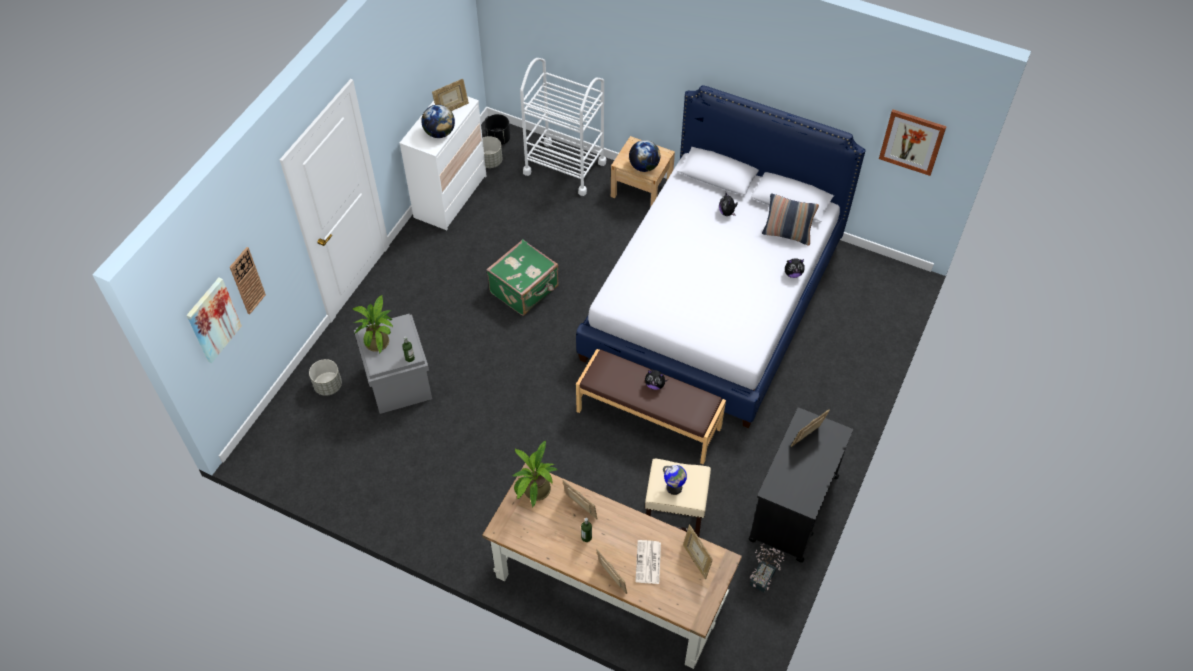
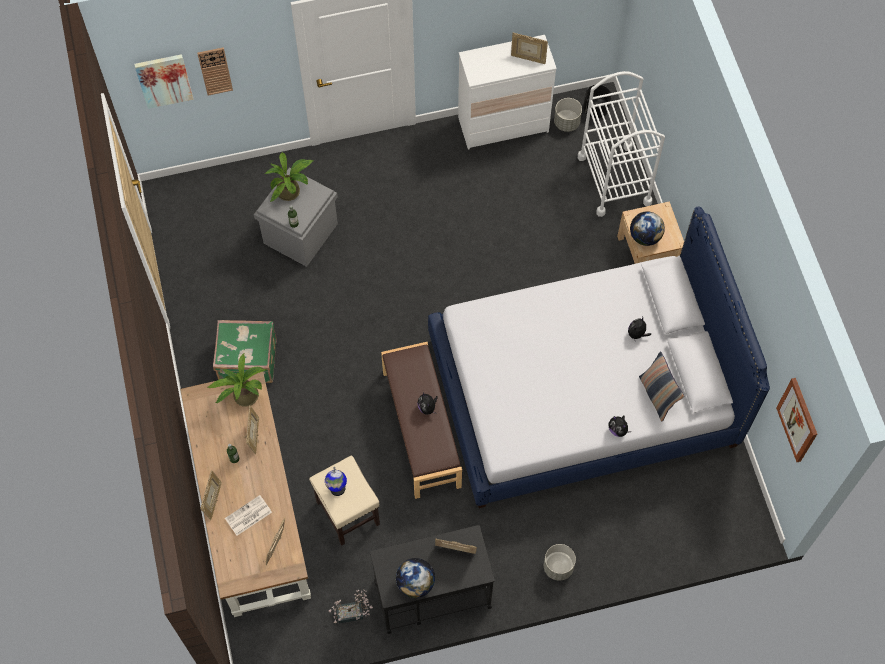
camera: 50 degrees right, 10 degrees up
grey planter [309,359,342,396] -> grey planter moved to [544,544,576,581]
globe [421,105,455,138] -> globe moved to [396,558,435,598]
green suitcase [487,239,559,316] -> green suitcase moved to [213,320,276,383]

